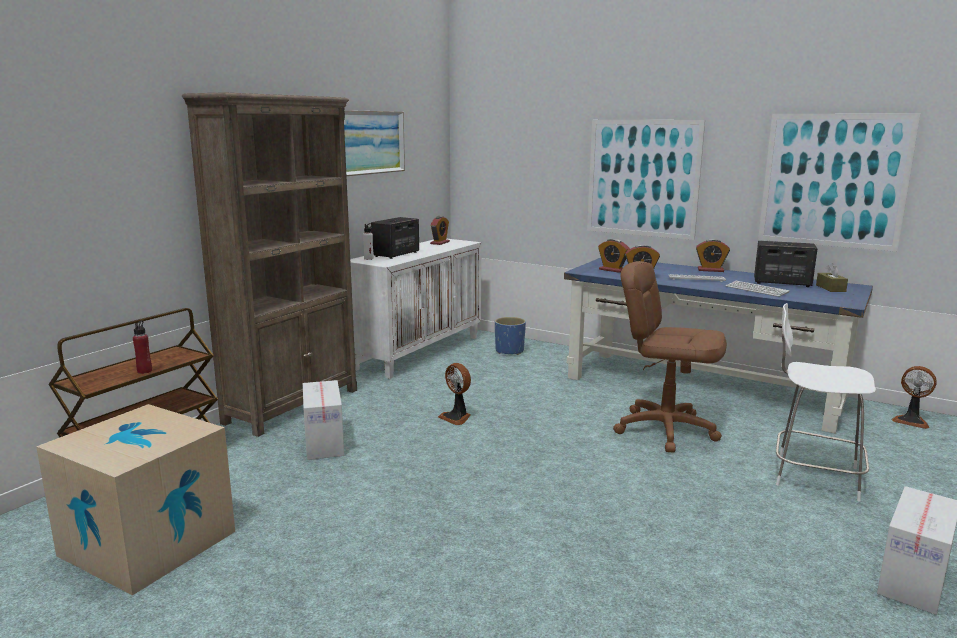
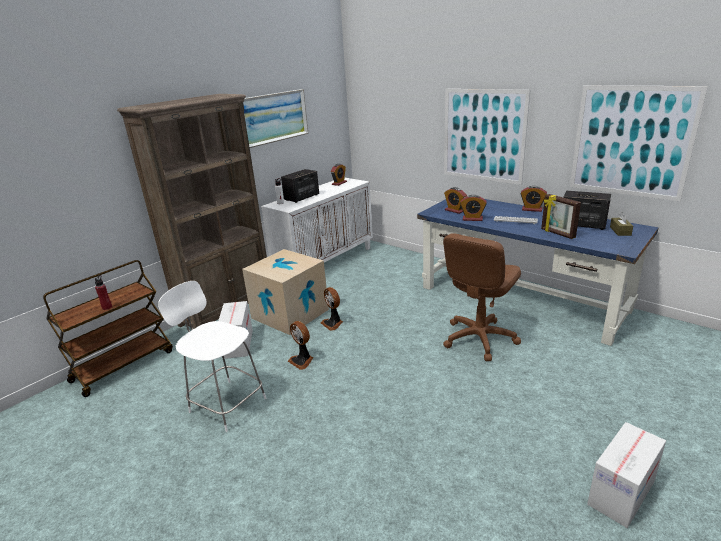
camera: 10 degrees right, 10 degrees up
cardboard box [36,404,235,595] -> cardboard box moved to [242,249,329,335]
blue planter [495,317,526,355] -> none
brown office chair [613,261,727,453] -> brown office chair turned 90 degrees counterclockwise [443,233,521,361]
keyboard [726,281,790,297] -> picture frame [541,194,581,239]
white chair [776,303,876,502] -> white chair moved to [158,281,266,432]
fan [891,366,937,429] -> fan moved to [288,321,313,370]

